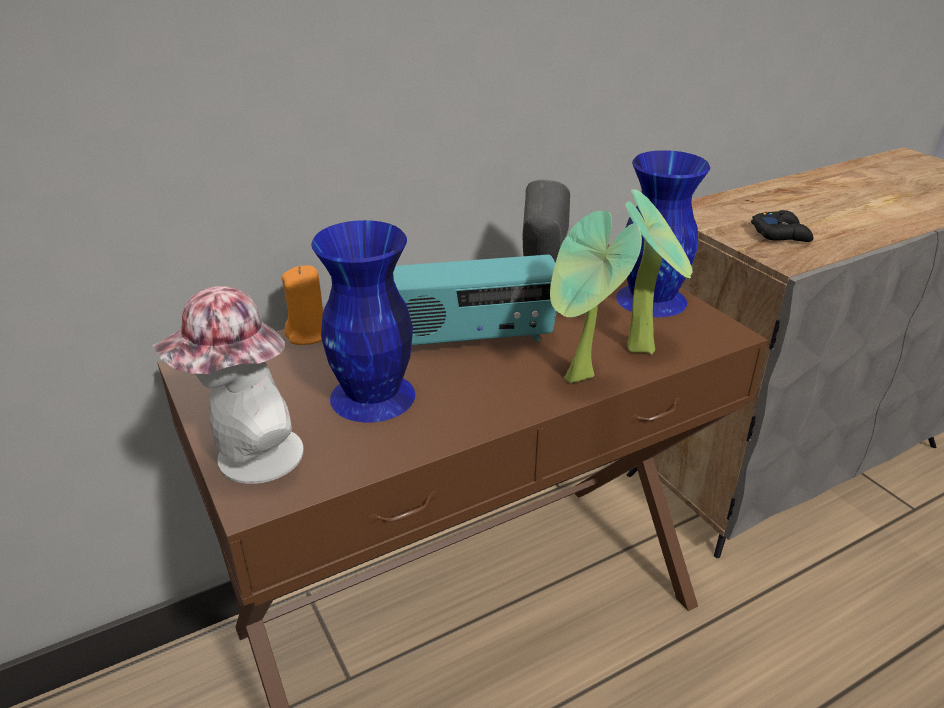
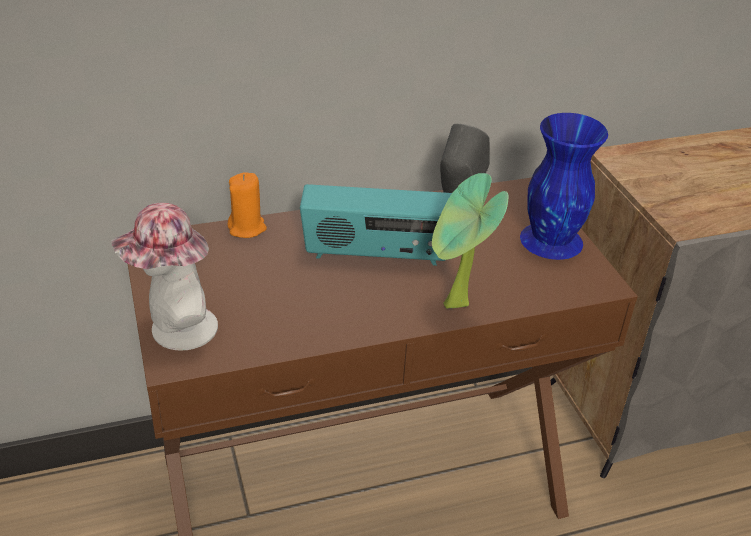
camera: 10 degrees right, 5 degrees up
blue vase [311,220,415,423] -> none
potted plant [625,189,693,355] -> none
black game controller [751,210,813,242] -> none

